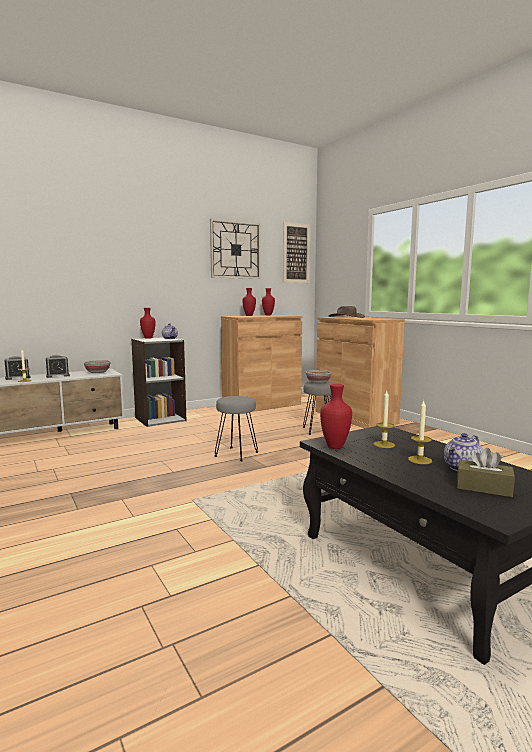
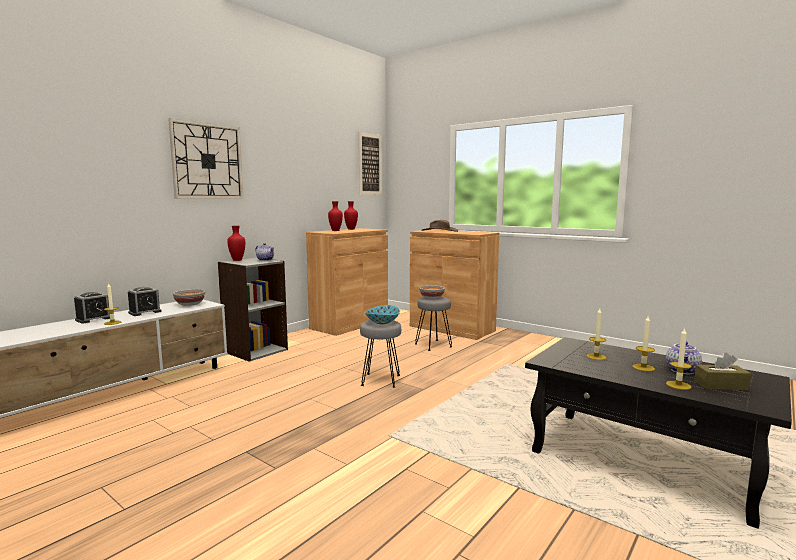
camera: 20 degrees left, 0 degrees up
wall clock [210,219,261,279] -> wall clock moved to [168,118,243,198]
red vase [320,384,352,449] -> none
none -> bowl [365,305,400,324]
none -> candle [666,328,692,390]

